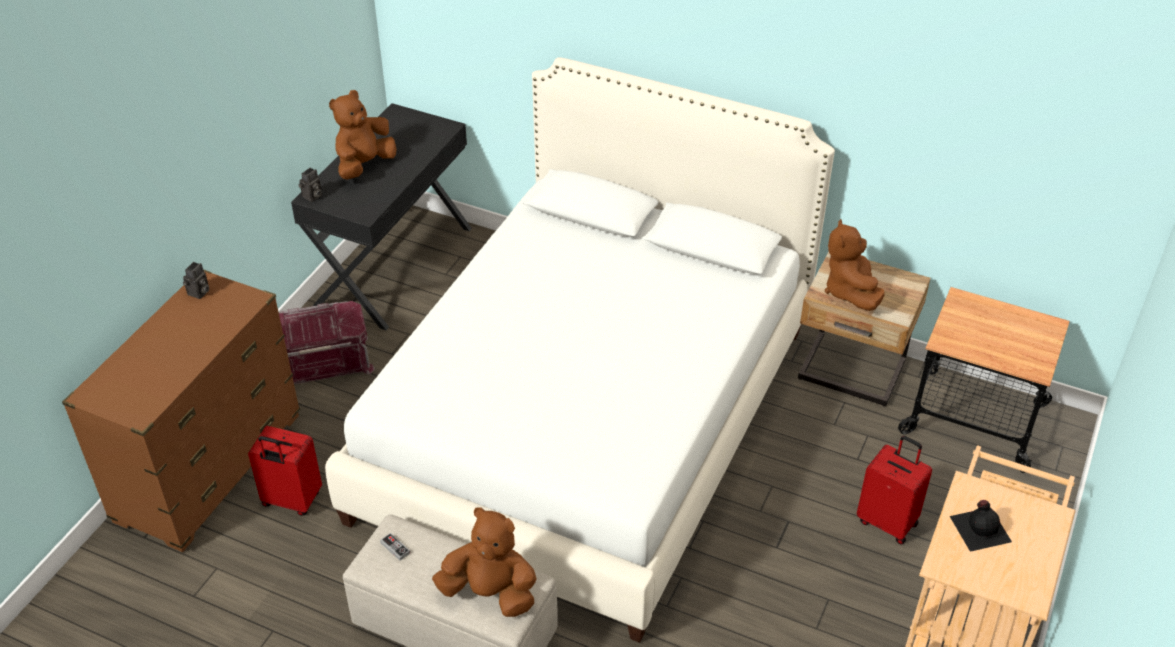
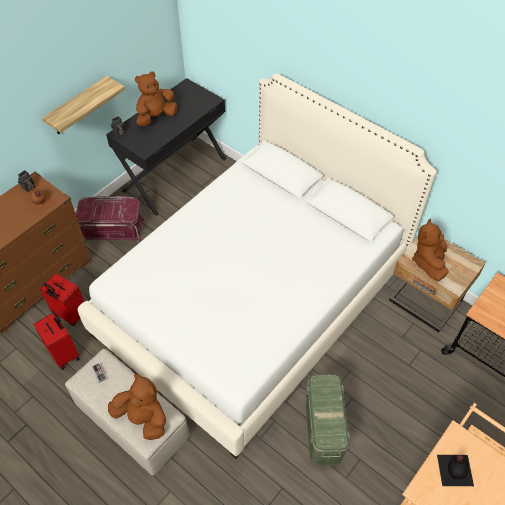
camera: 15 degrees right, 10 degrees up
red suitcase [857,436,932,545] -> red suitcase moved to [34,311,80,370]
none -> brown bottle [24,189,57,215]
none -> shelf [42,76,125,134]
none -> green storage box [306,374,350,466]

